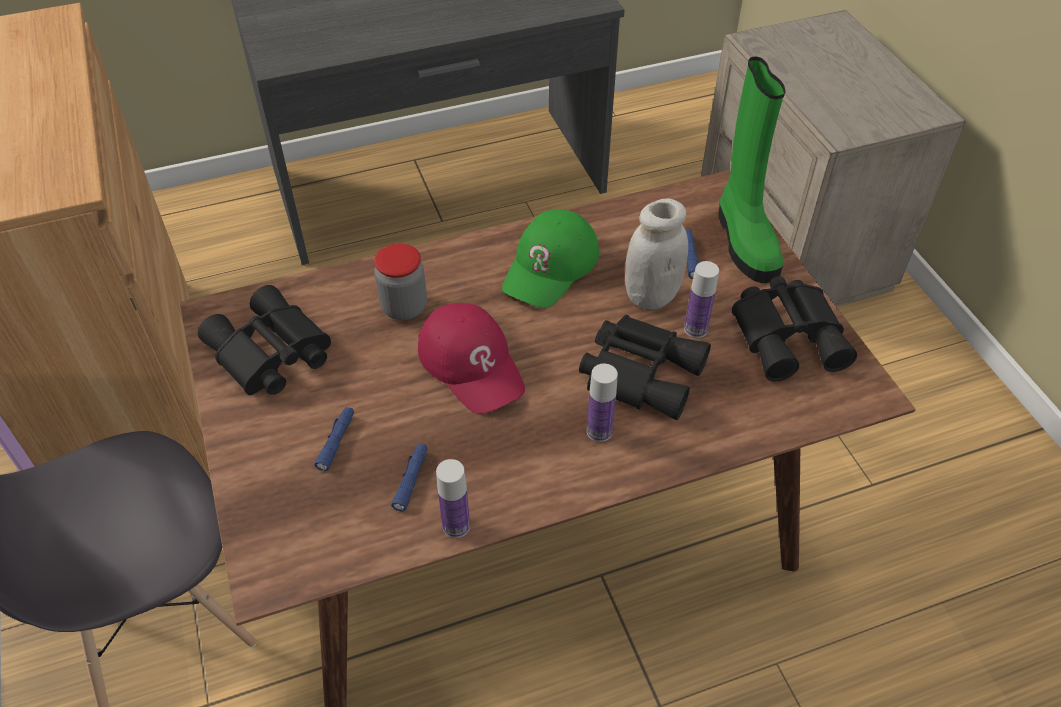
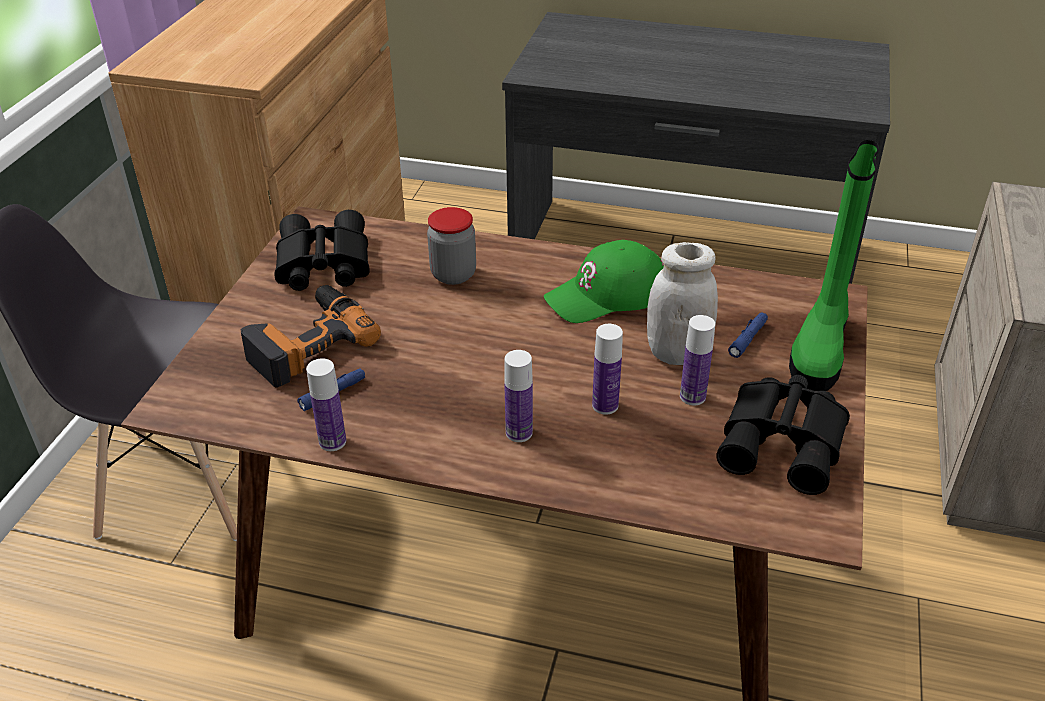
camera: 35 degrees right, 10 degrees down
blue flashlight [315,407,354,471] -> power drill [241,285,381,387]
red cap [418,303,525,414] -> none
black binoculars [579,315,711,420] -> bottle [592,324,623,415]

